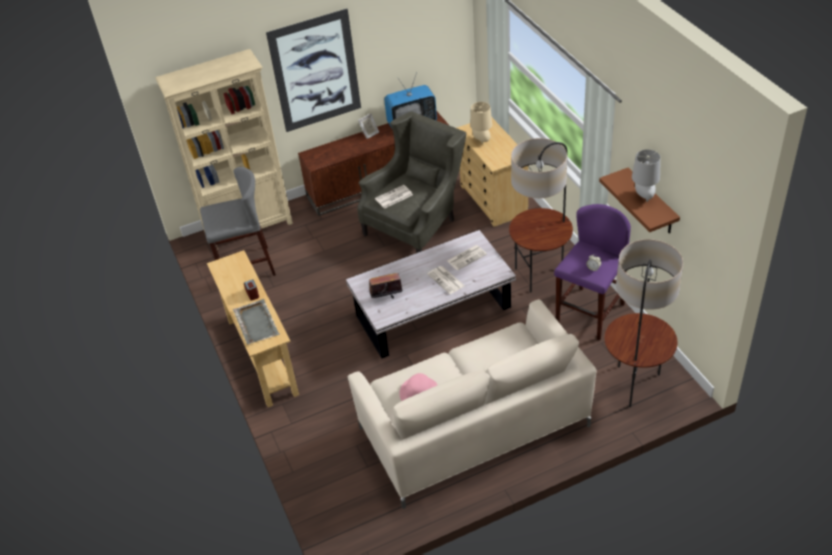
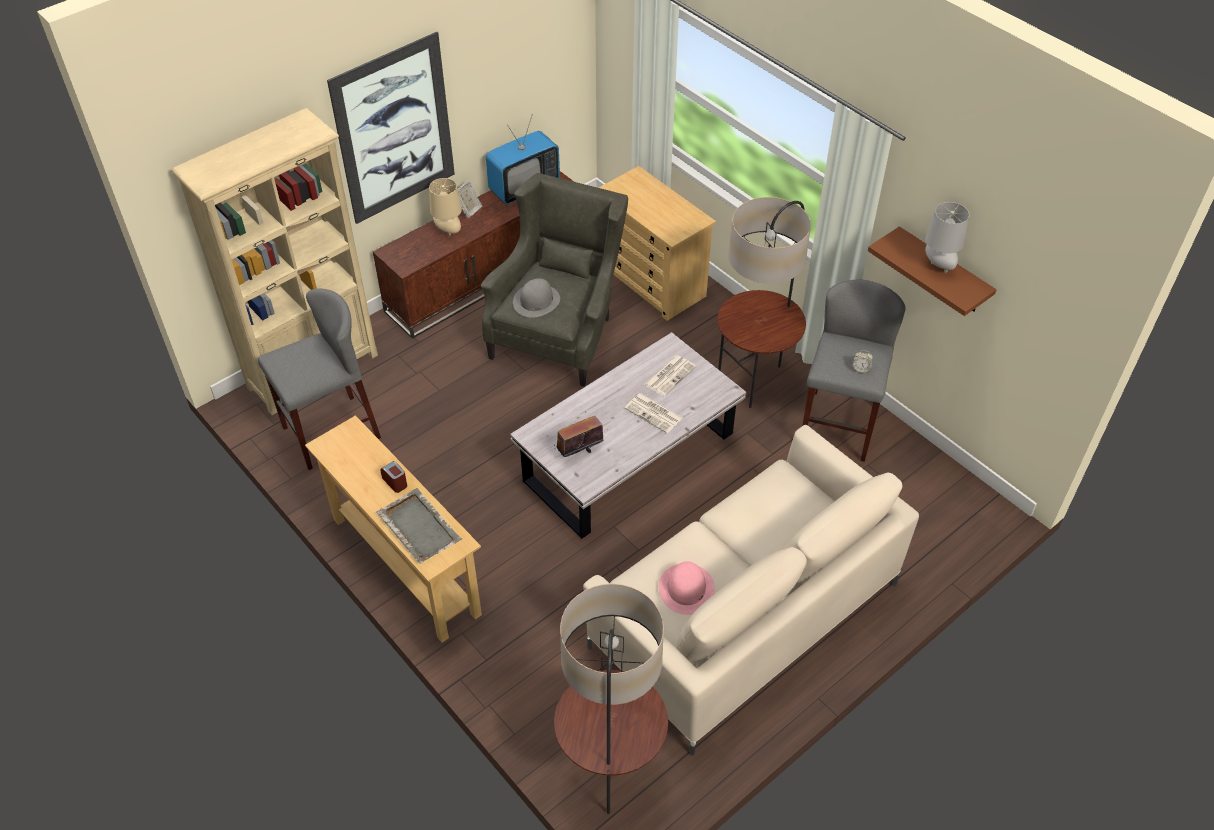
camera: 20 degrees left, 5 degrees up
newspaper [375,185,413,209] -> grey hat [513,278,560,318]
beige table lamp [470,102,492,144] -> beige table lamp moved to [429,178,462,236]
purple stool [554,204,631,341] -> grey stool [802,280,906,462]
floor lamp [604,239,683,407] -> floor lamp moved to [554,584,668,814]

